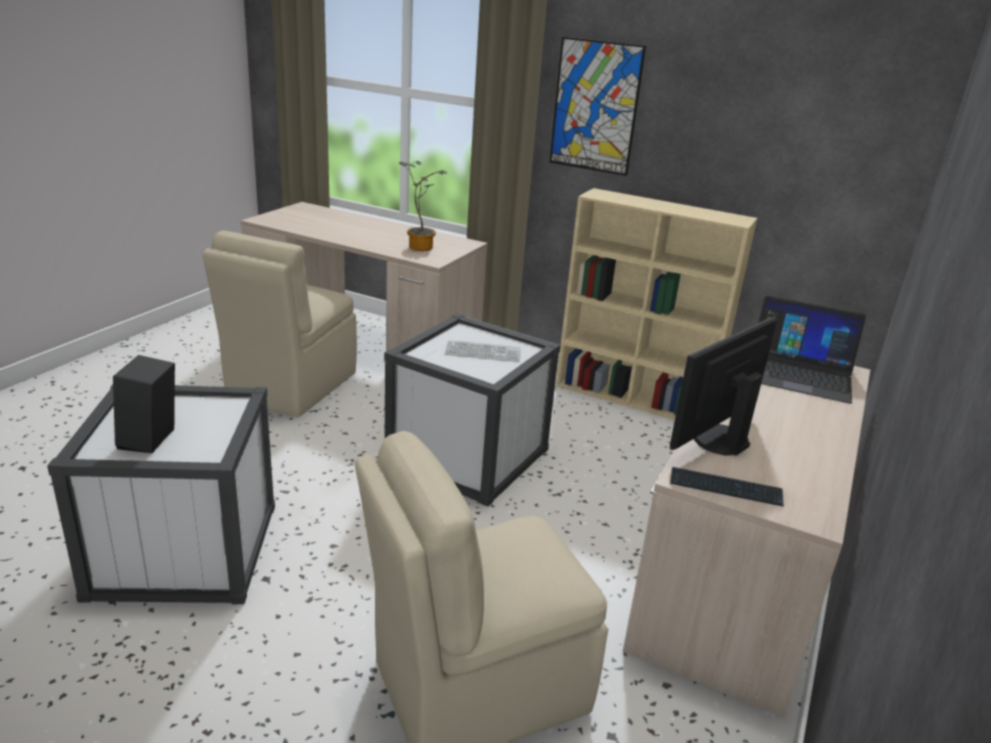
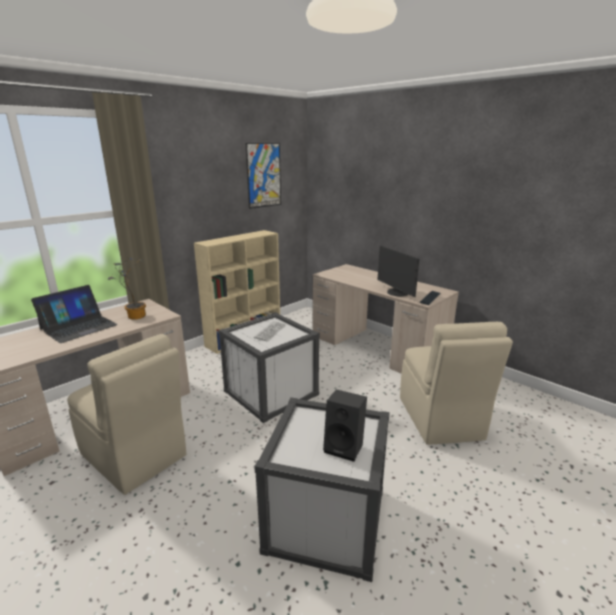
camera: 70 degrees left, 5 degrees down
picture [549,37,646,176] -> picture moved to [246,143,281,209]
laptop [758,296,866,404] -> laptop moved to [31,285,118,343]

